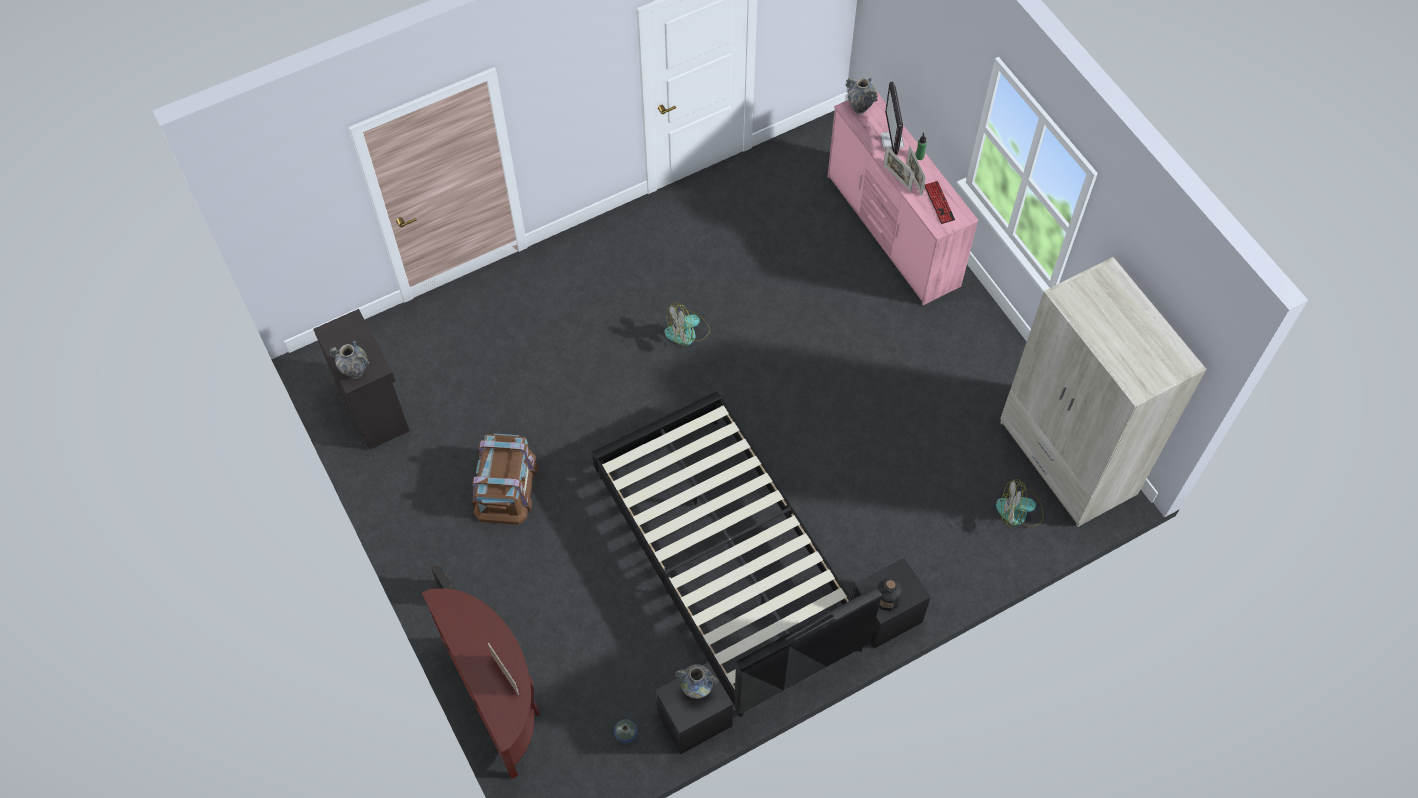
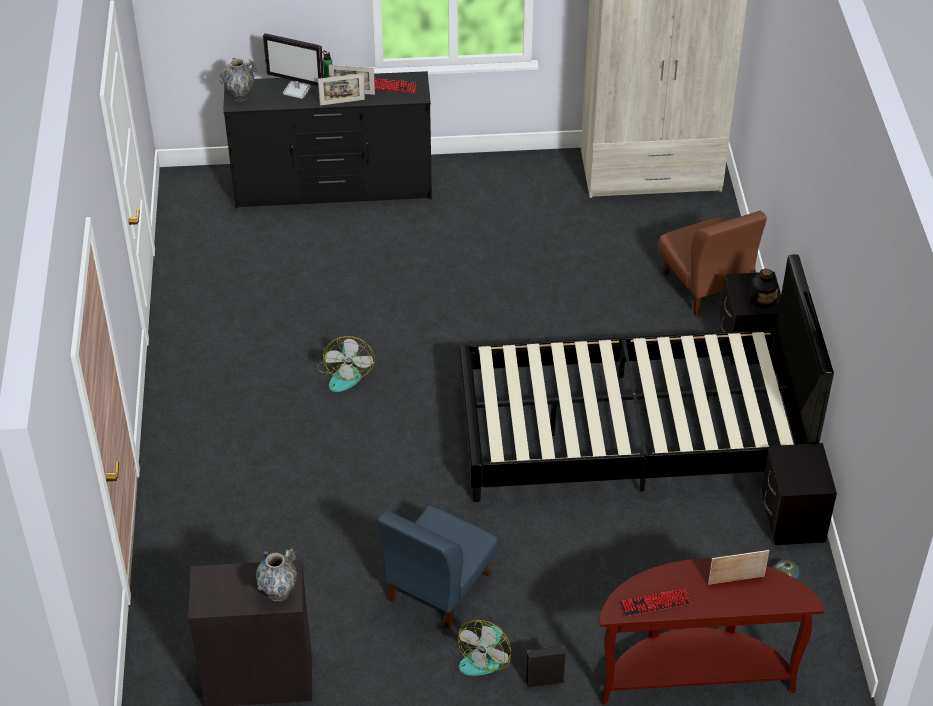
camera: 65 degrees left, 15 degrees down
brown storage box [472,434,538,525] -> blue chair [378,505,499,628]
vase [675,664,719,699] -> none
pink dresser [828,91,978,305] -> black dresser [223,71,432,208]
fan [996,479,1044,527] -> fan moved to [458,620,511,676]
none -> keyboard [619,588,692,616]
none -> brown chair [658,211,767,316]

